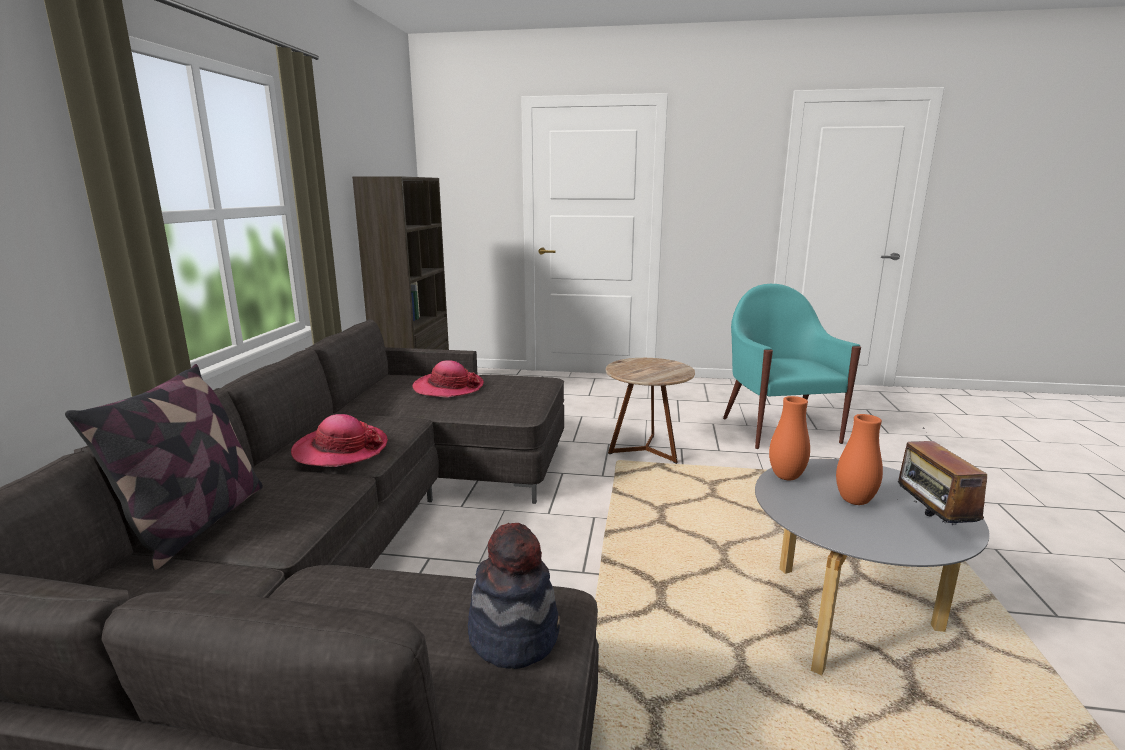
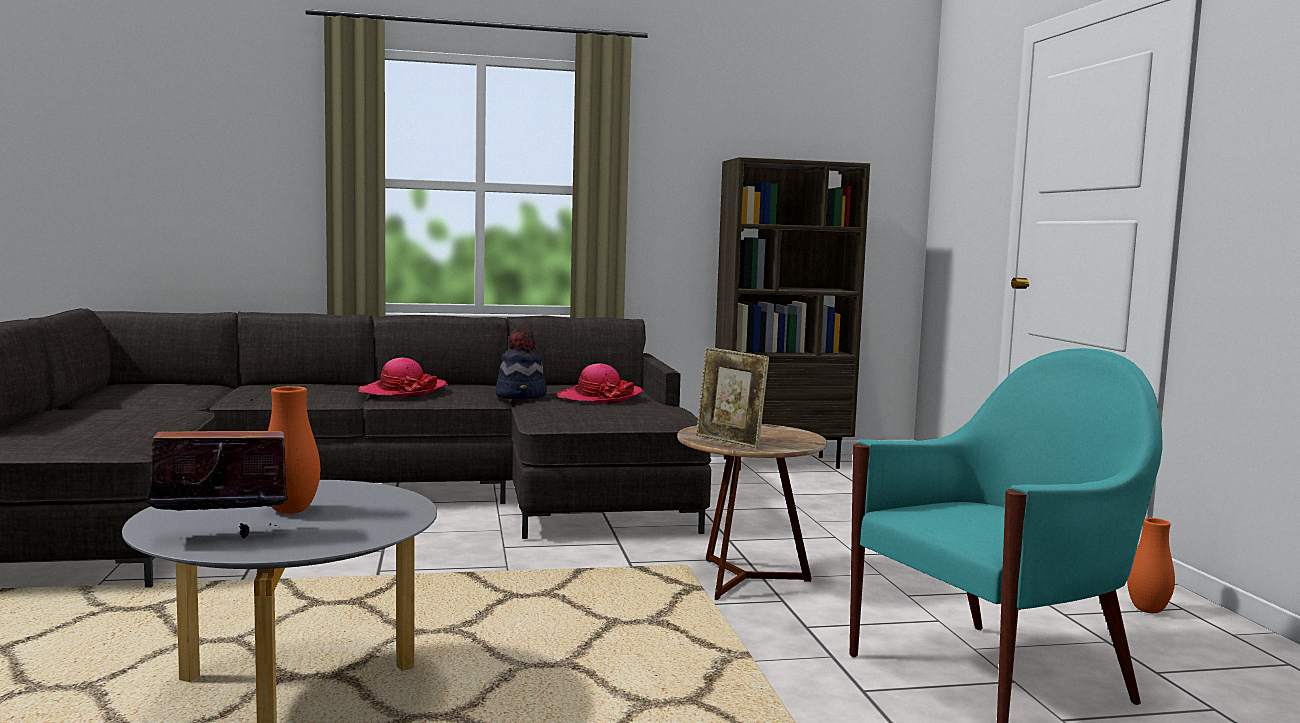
camera: 70 degrees right, 10 degrees down
pillow [65,364,263,570] -> none
hat [468,523,560,669] -> hat moved to [495,327,547,399]
orange vase [769,396,810,480] -> orange vase moved to [1127,518,1175,613]
none -> picture frame [696,347,769,449]

